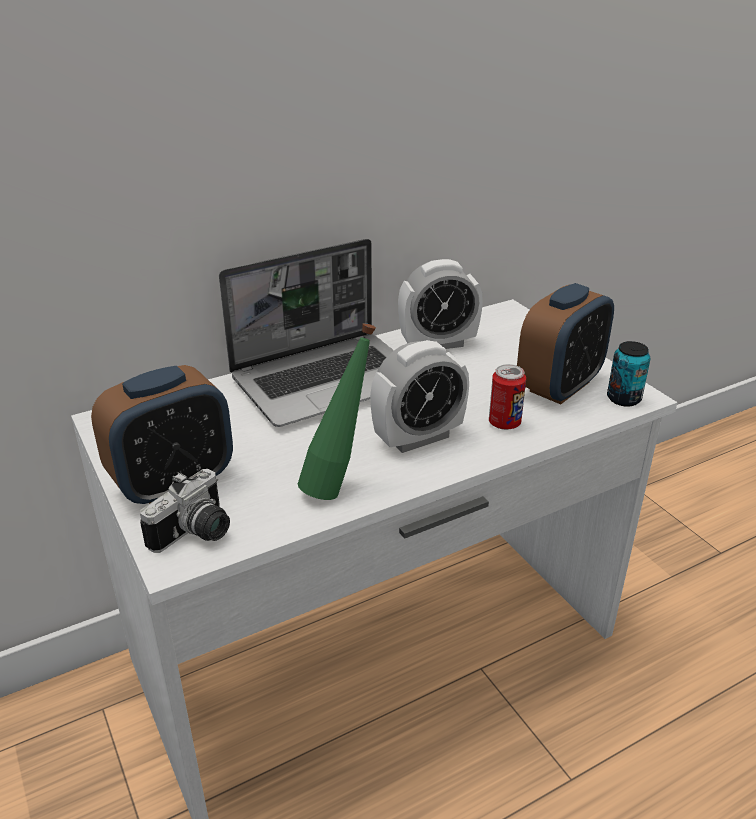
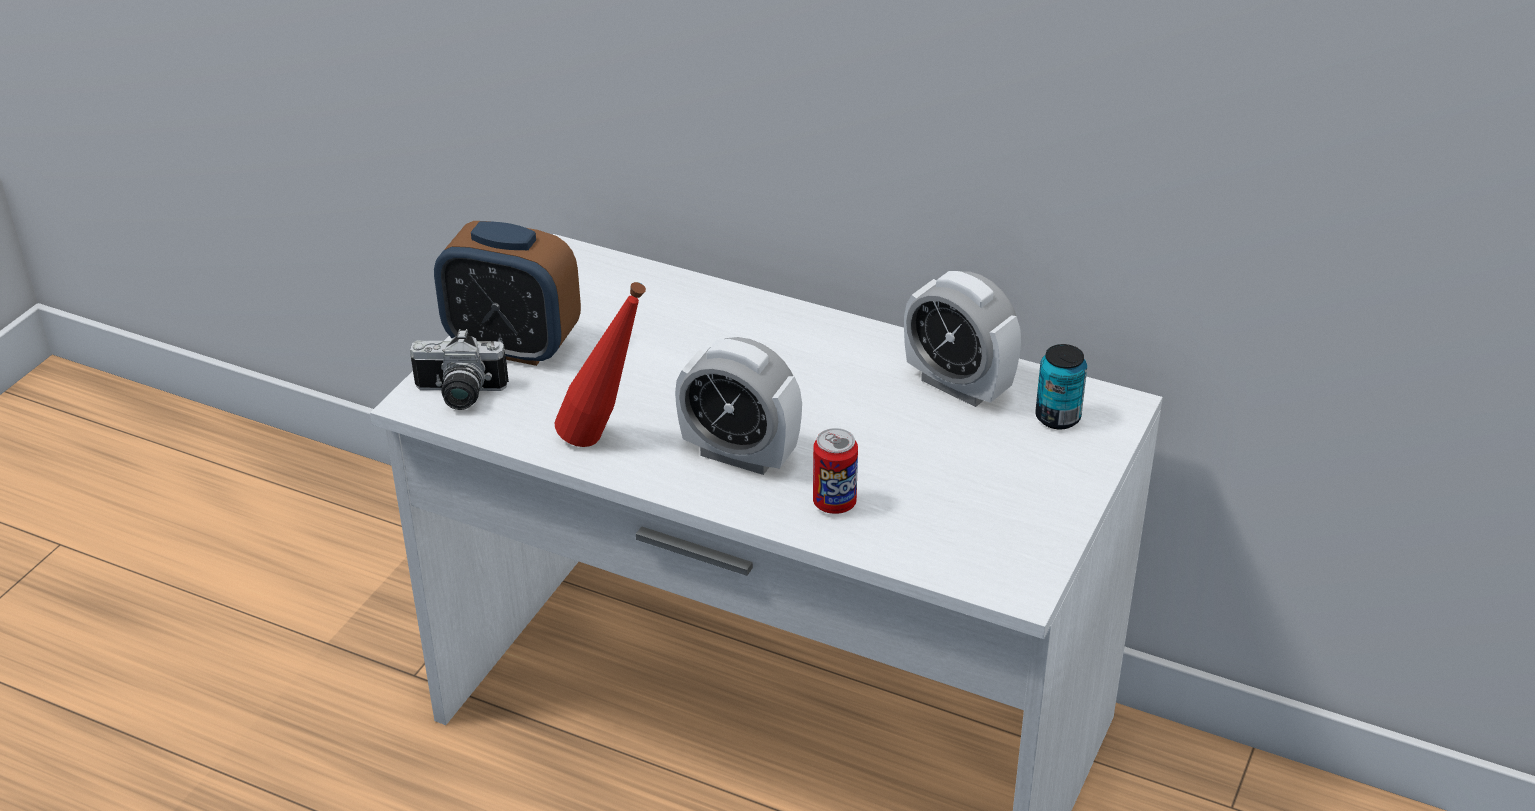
camera: 55 degrees right, 5 degrees up
laptop [219,239,394,427] -> none
green bottle [298,323,376,500] -> red bottle [554,282,646,447]
alarm clock [517,283,614,404] -> none
can [607,341,650,407] -> can moved to [1035,344,1087,429]

